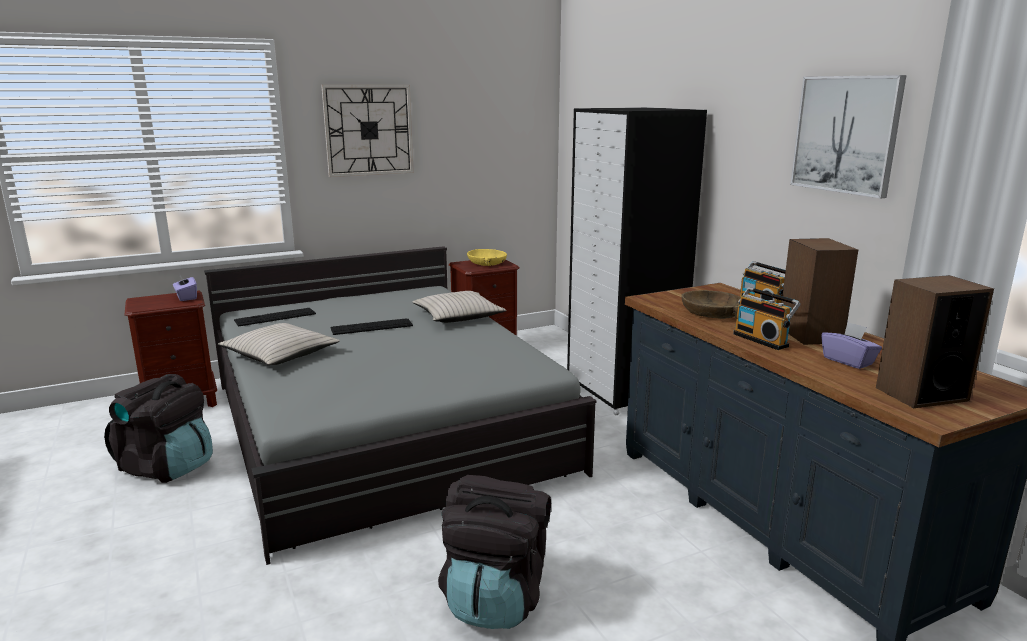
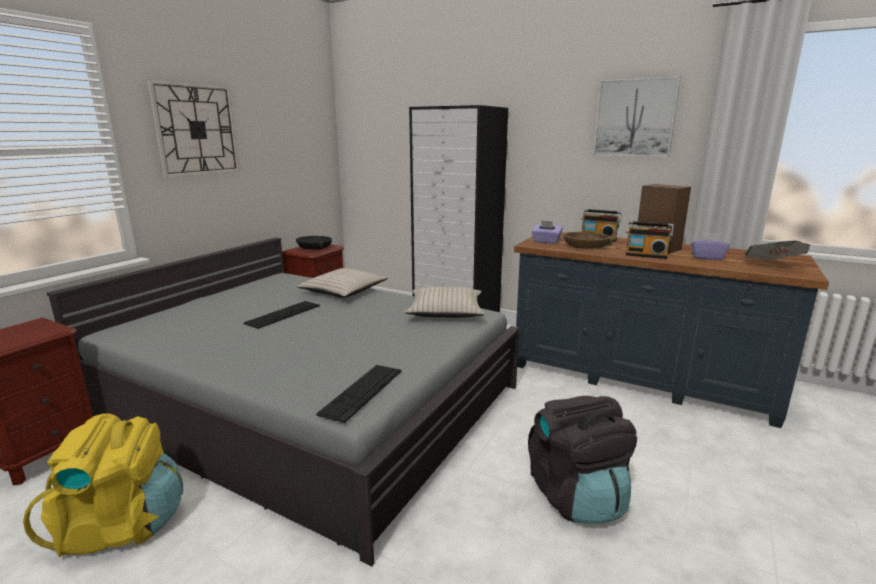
camera: 35 degrees left, 0 degrees up
black backpack [104,374,213,483] -> yellow backpack [23,414,183,557]
purple tissue box [173,273,197,301] -> purple tissue box moved to [532,220,563,244]
beige pillow [218,323,340,365] -> beige pillow moved to [404,287,485,318]
keyboard [234,308,316,327] -> keyboard moved to [316,365,401,423]
yellow bowl [467,249,507,266] -> black bowl [296,236,332,250]
speaker [876,275,994,408] -> newspaper [744,241,811,260]

